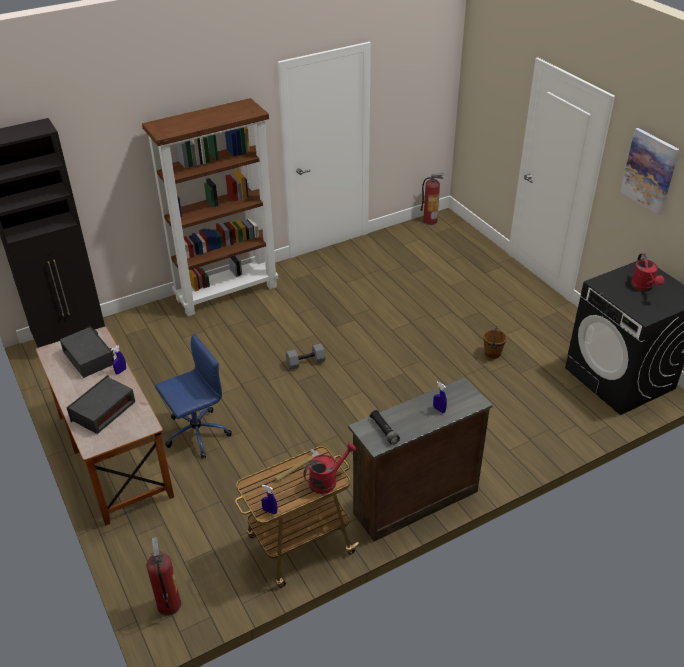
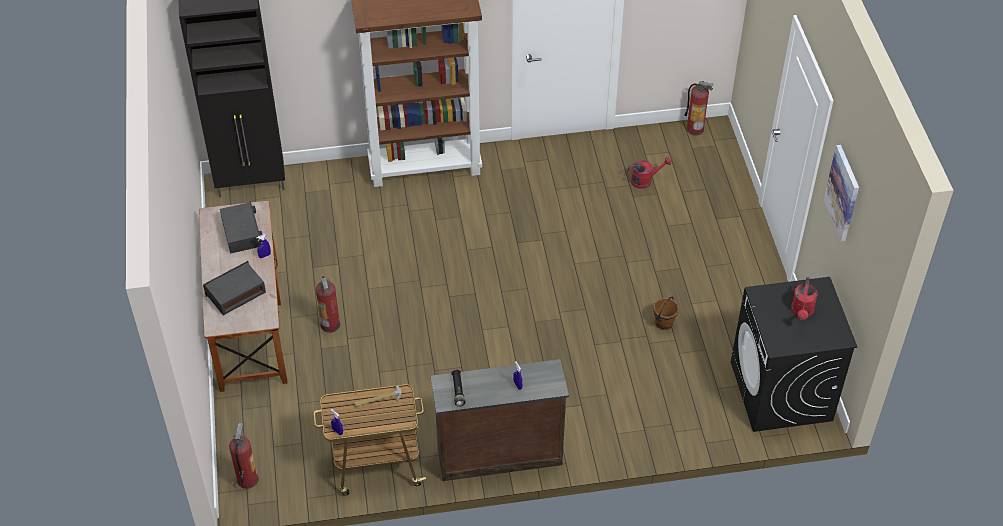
camera: 20 degrees right, 10 degrees up
blue office chair [155,334,232,459] -> fire extinguisher [315,276,340,333]
grey dumbbell [286,344,326,370] -> none
red watering can [303,442,357,494] -> red watering can moved to [627,157,671,189]

